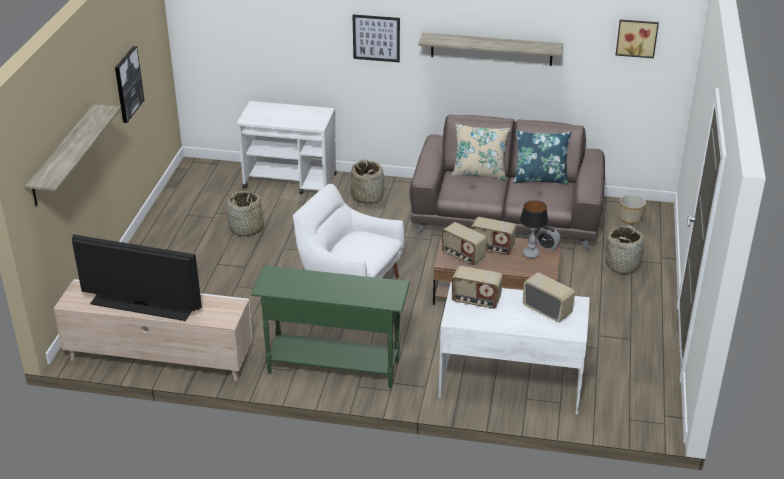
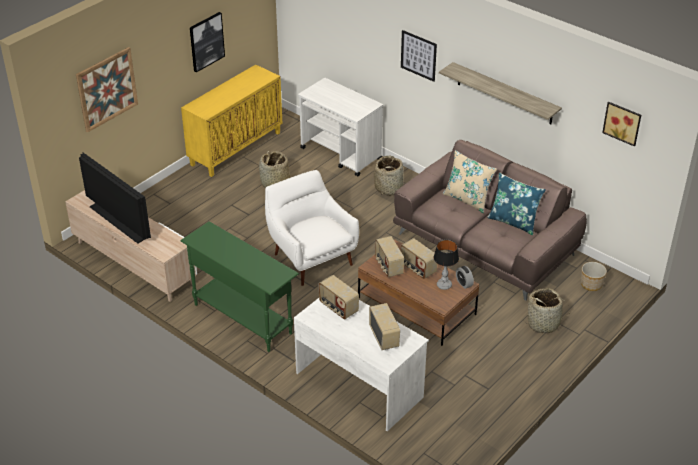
camera: 30 degrees right, 5 degrees up
shelf [25,104,121,206] -> picture [76,47,138,133]
none -> yellow cabinet [181,64,283,177]

